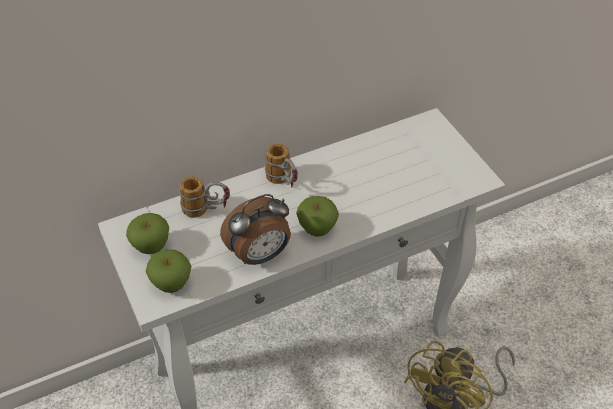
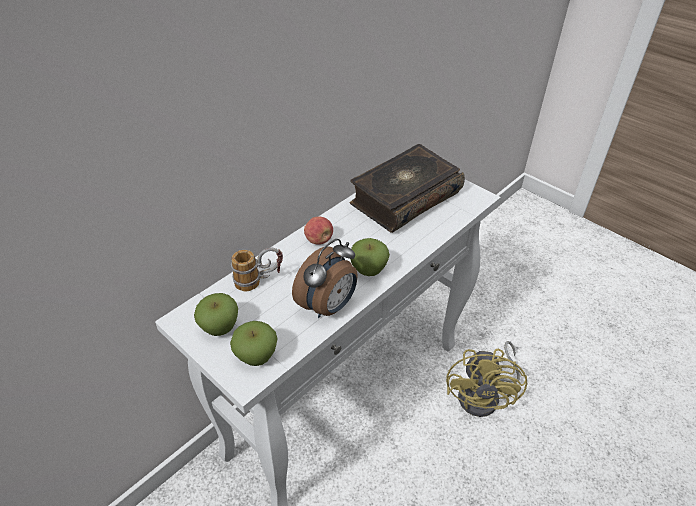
camera: 20 degrees left, 5 degrees down
mug [265,144,298,188] -> apple [304,217,333,245]
none -> book [349,144,465,233]

